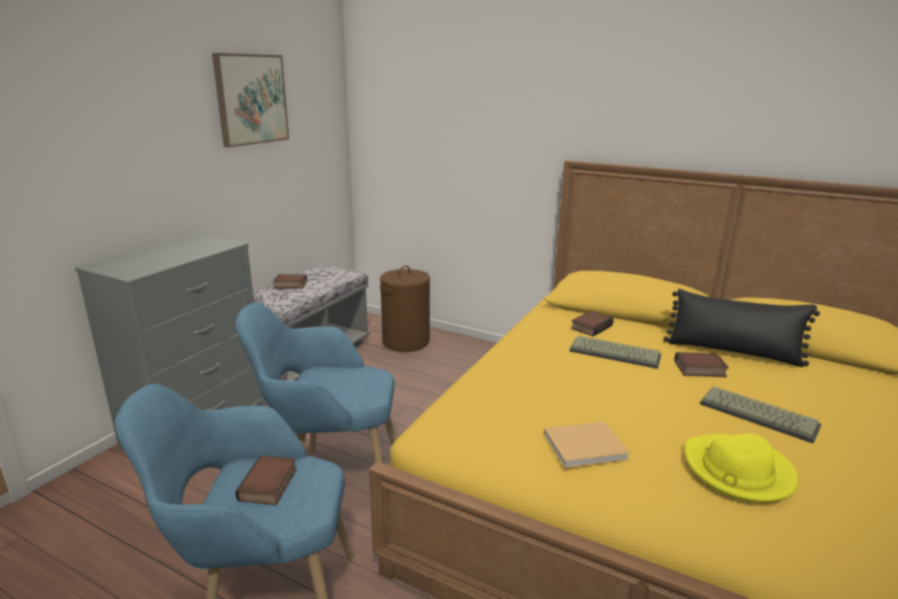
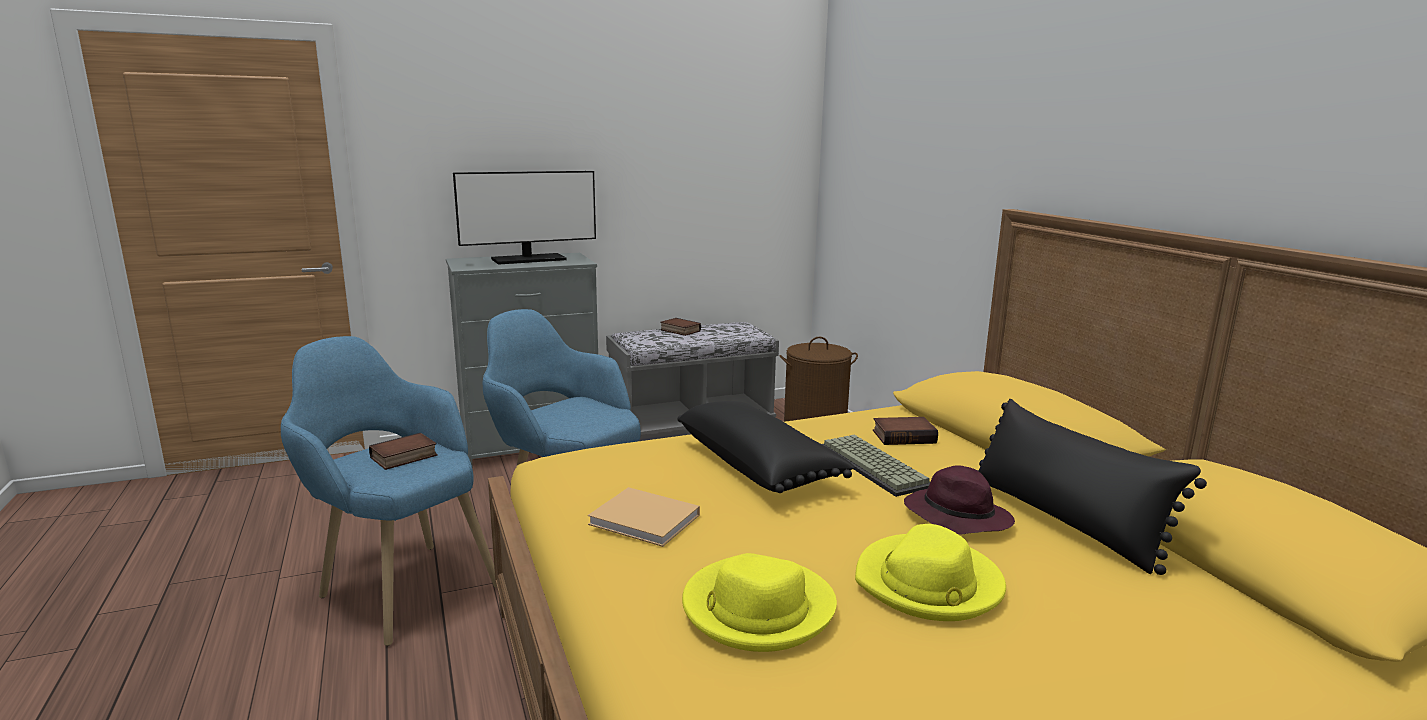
camera: 40 degrees right, 5 degrees down
picture [212,53,289,148] -> none
book [674,352,729,377] -> purple hat [904,465,1015,535]
keyboard [700,386,822,444] -> yellow hat [855,524,1006,621]
none -> monitor [453,171,596,265]
none -> black pillow [678,401,855,493]

